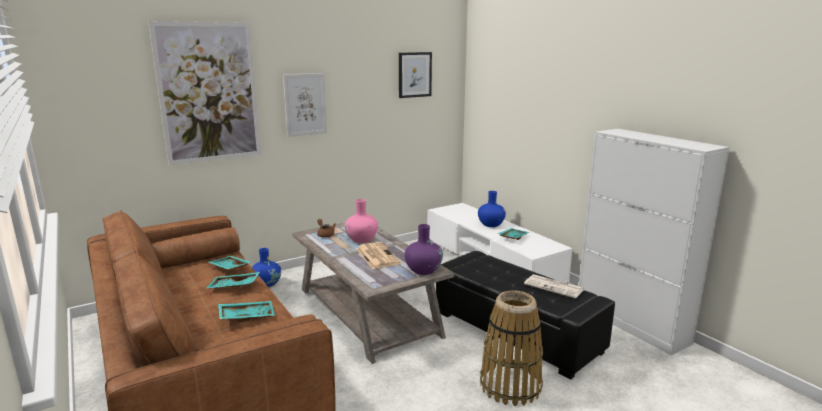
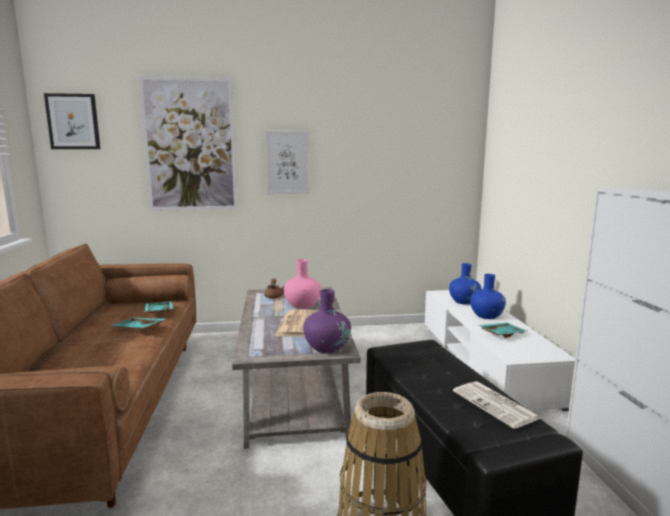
camera: 25 degrees right, 5 degrees down
turquoise tray [218,301,275,322] -> none
blue vase [252,248,281,288] -> blue vase moved to [449,263,481,305]
picture [399,52,432,98] -> picture moved to [44,93,100,149]

